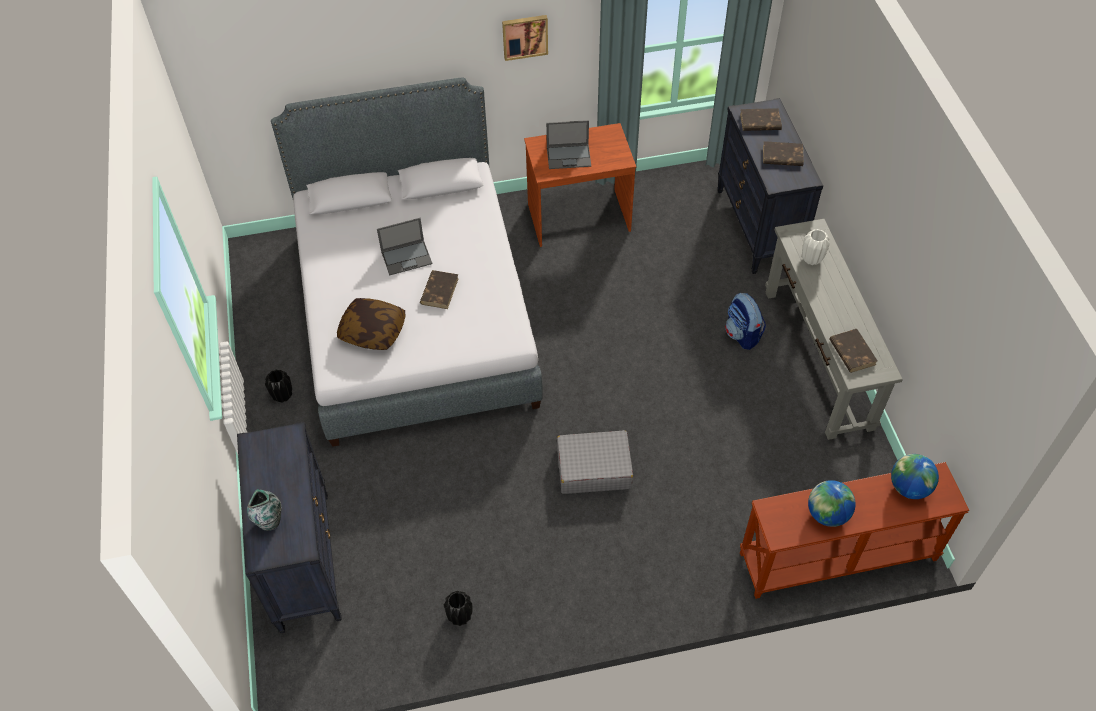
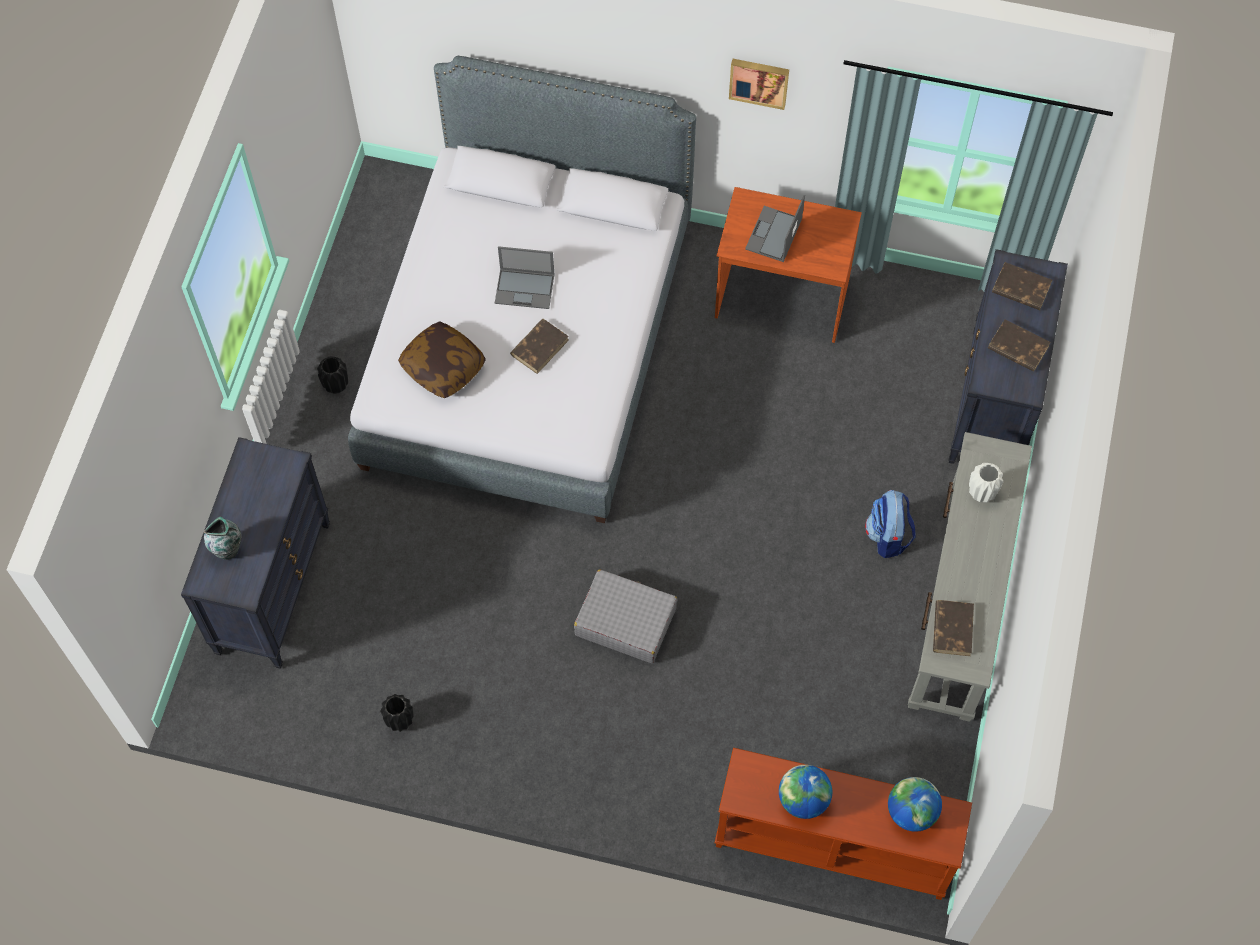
camera: 25 degrees right, 10 degrees up
laptop [546,120,591,169] -> laptop turned 90 degrees clockwise [745,195,805,262]

